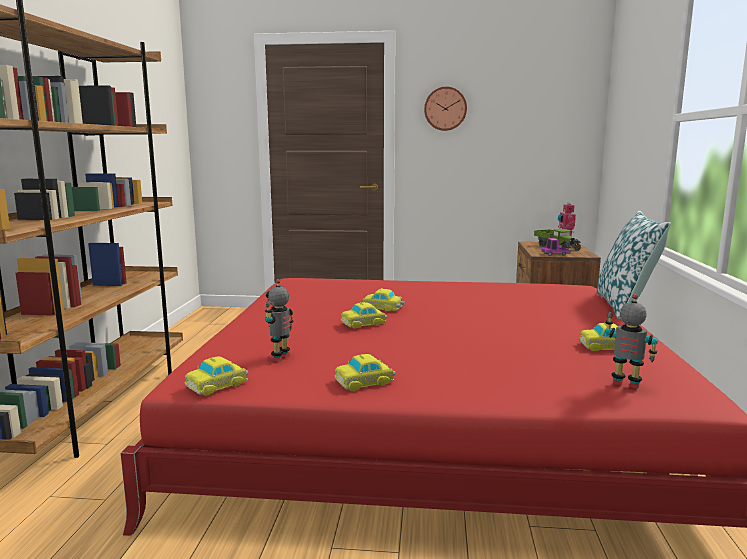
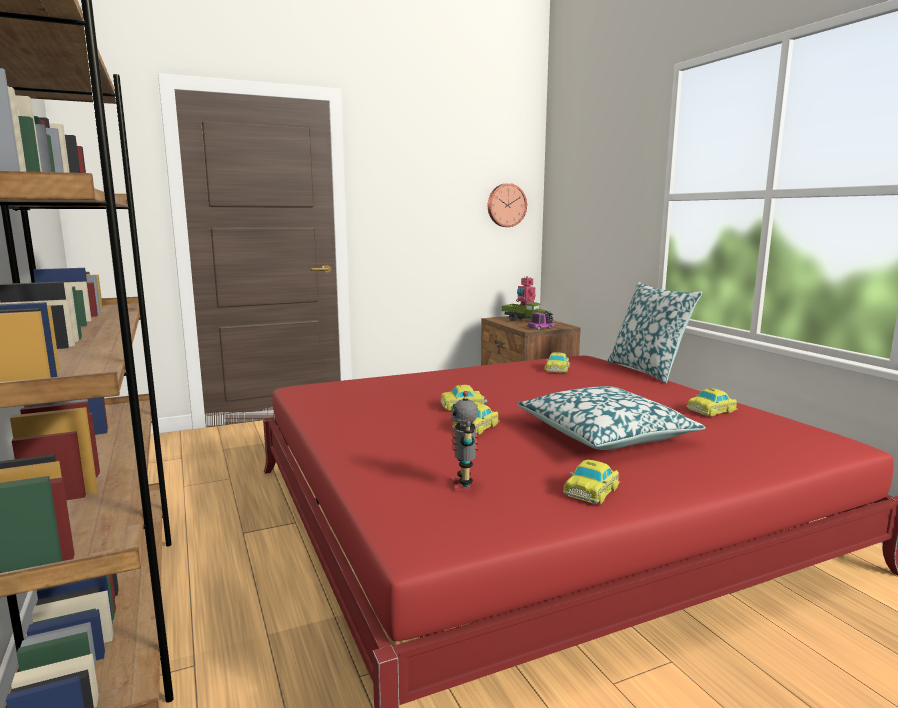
camera: 30 degrees left, 0 degrees up
toy car [185,357,248,396] -> toy car moved to [545,352,570,373]
wall clock [424,87,467,131] -> wall clock moved to [488,183,527,227]
toy robot [605,294,658,389] -> none
none -> pillow [517,386,705,450]

